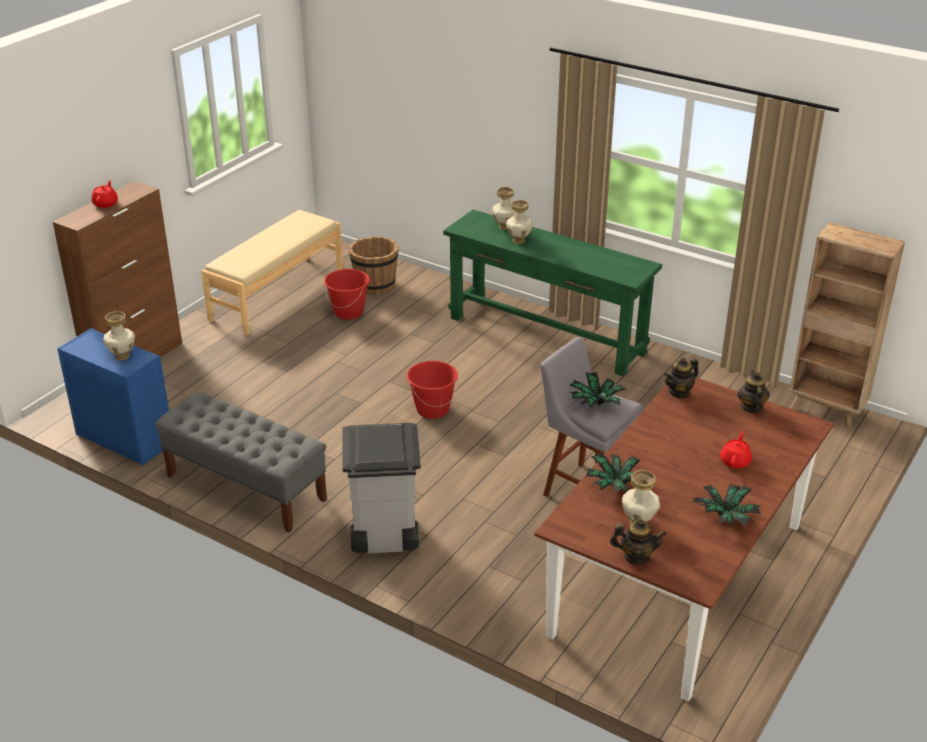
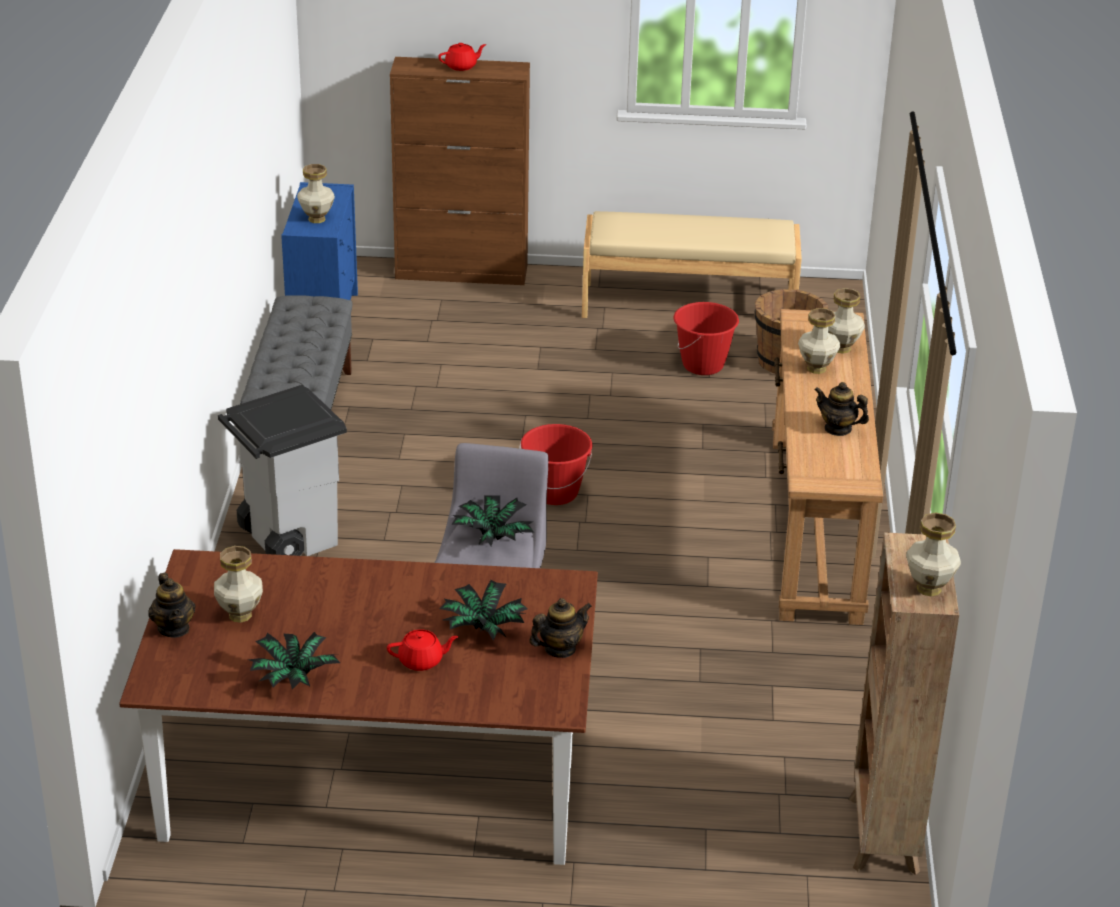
camera: 60 degrees right, 0 degrees up
green console table [443,210,662,376] -> brown console table [772,309,883,625]
potted plant [584,452,641,493] -> potted plant moved to [439,580,527,641]
teapot [664,358,699,399] -> teapot moved to [814,382,869,436]
none -> vase [906,512,961,596]

